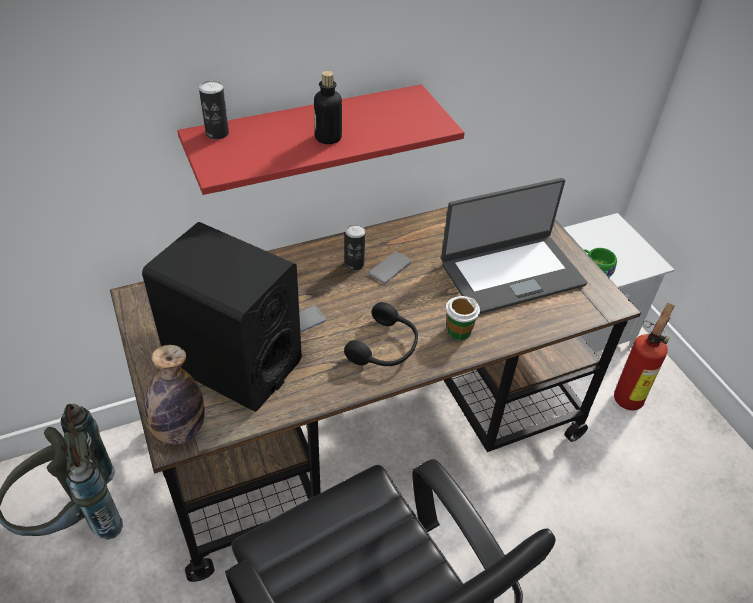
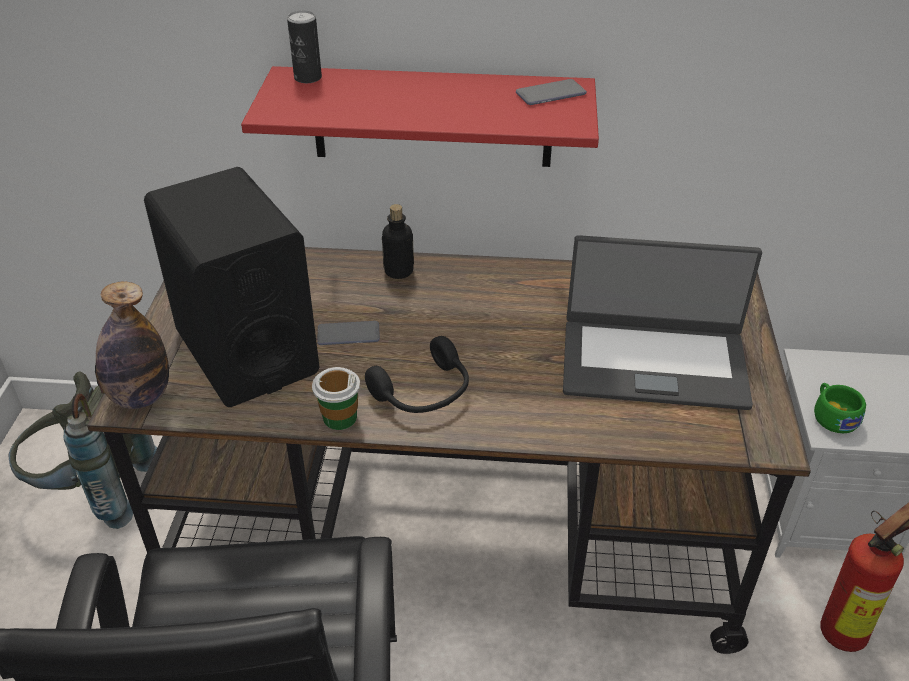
camera: 30 degrees right, 5 degrees down
bottle [314,71,342,144] -> bottle moved to [382,204,414,279]
can [345,224,365,270] -> none
phone [369,251,412,284] -> phone moved to [516,79,587,105]
cup [446,296,480,340] -> cup moved to [312,367,360,430]

